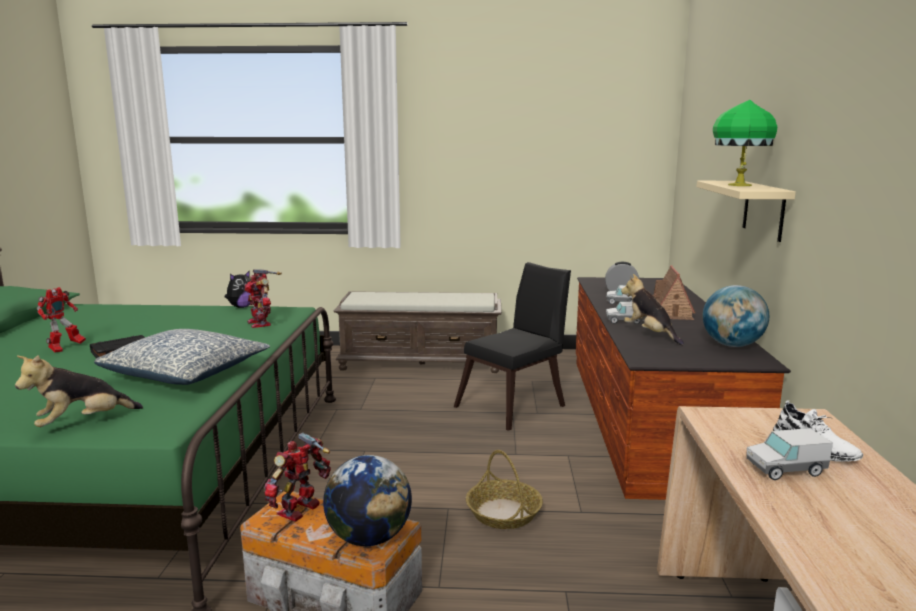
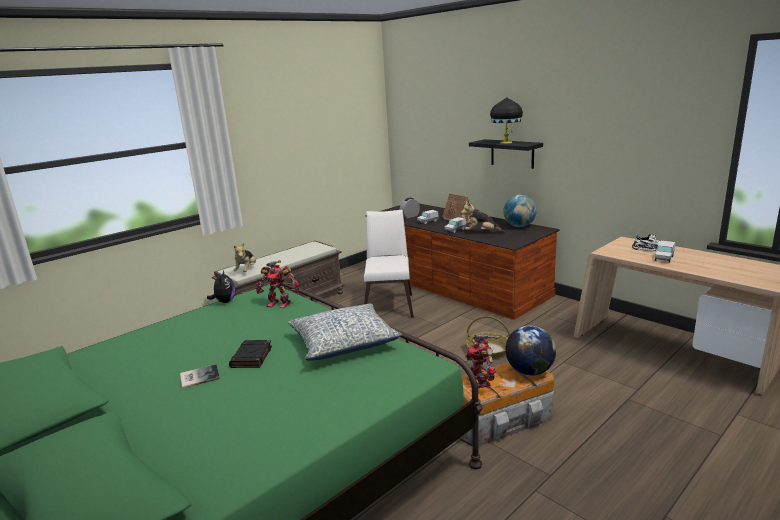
camera: 45 degrees left, 5 degrees up
plush toy [15,355,143,427] -> plush toy moved to [233,243,256,272]
toy robot [37,287,86,352] -> book [180,364,220,389]
black chair [454,262,571,431] -> white chair [364,210,414,318]
beige shelf [697,181,796,242] -> black shelf [469,139,543,169]
green table lamp [713,100,777,186] -> black table lamp [490,98,523,144]

